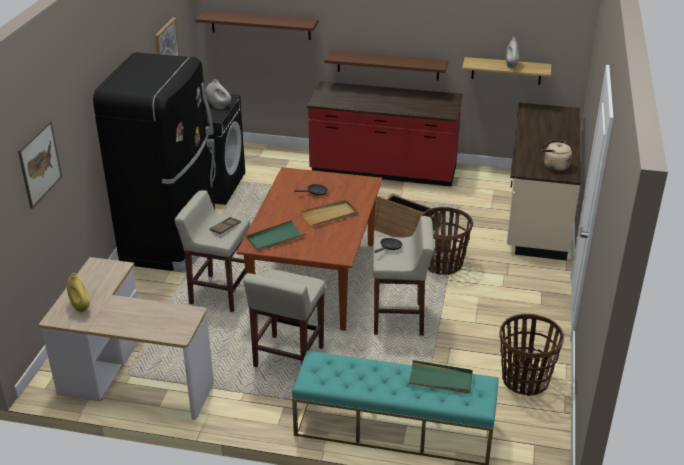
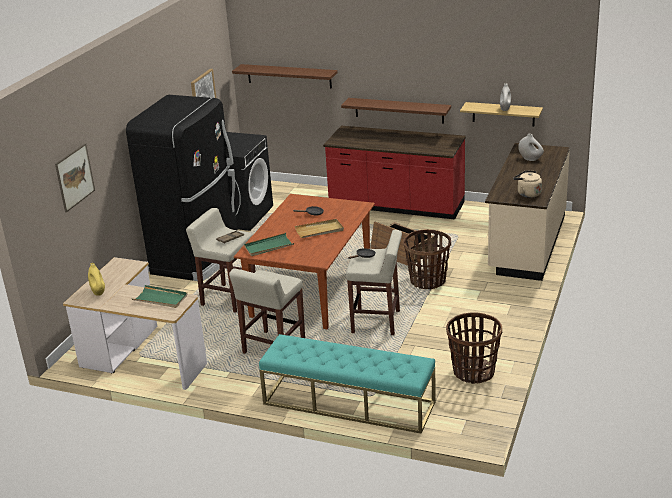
camera: 10 degrees right, 5 degrees down
white vase [206,79,231,109] -> white vase moved to [518,134,544,161]
green tray [408,360,473,394] -> green tray moved to [132,285,188,308]

